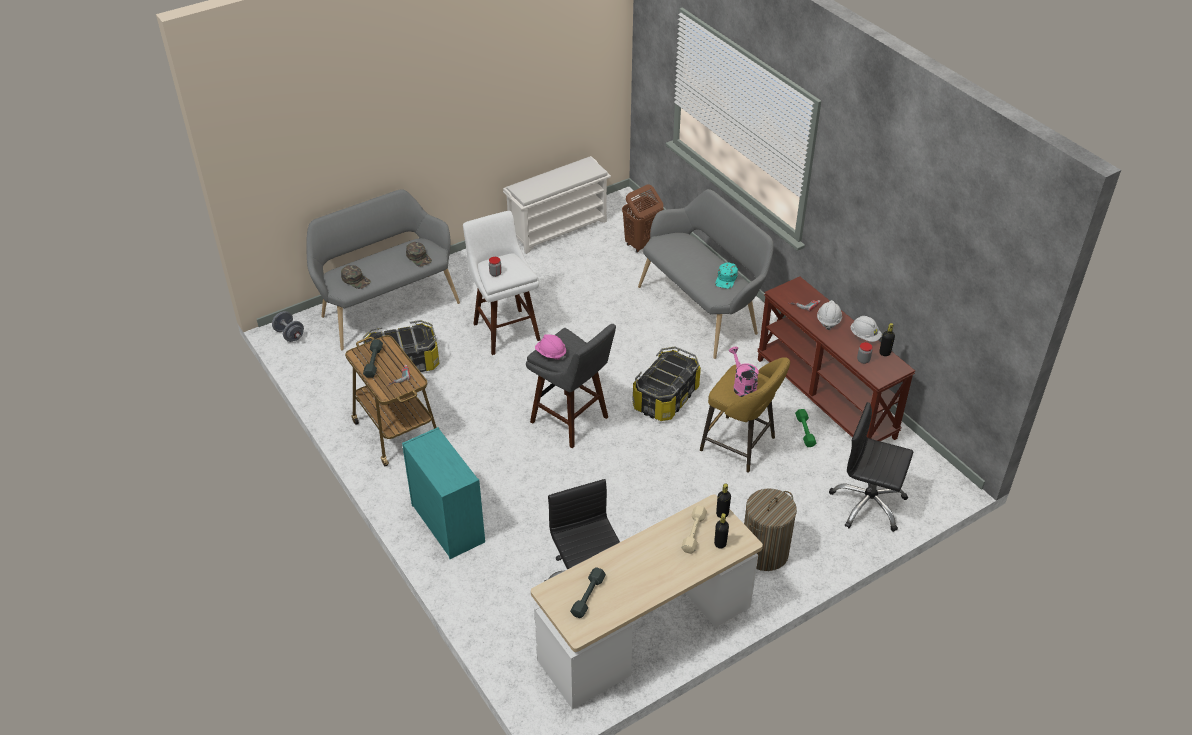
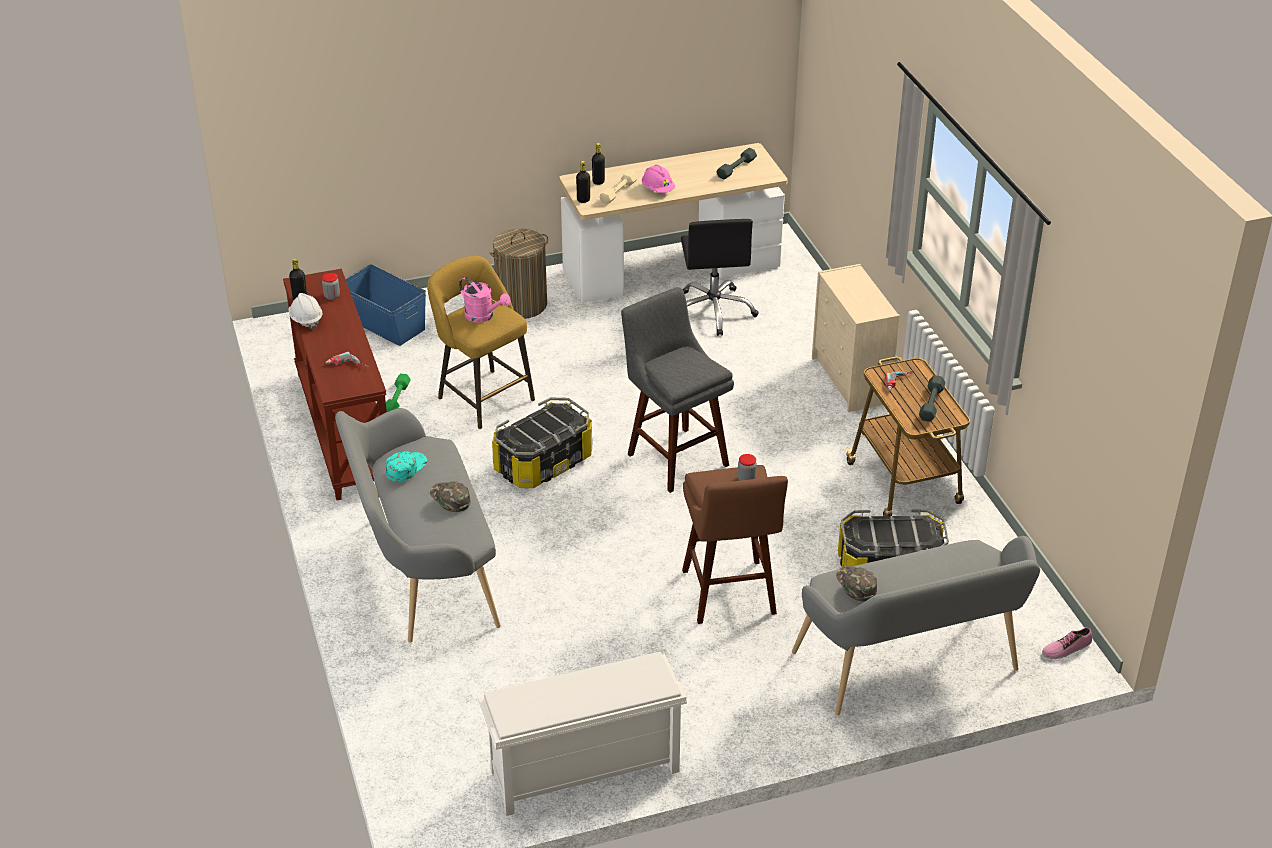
camera: 165 degrees left, 5 degrees down
grey dumbbell [272,311,304,342] -> shoe [1042,628,1092,659]
green cap [341,265,371,289] -> green cap moved to [430,482,470,512]
turquoise dresser [402,427,485,559] -> beige dresser [812,264,900,412]
white stool [463,211,541,355] -> brown stool [682,465,788,624]
pink hard hat [535,334,566,360] -> pink hard hat moved to [642,165,675,193]
brown laundry basket [622,185,664,253] -> none
pink watering can [729,347,759,397] -> pink watering can turned 45 degrees counterclockwise [459,277,511,323]
white hard hat [817,300,842,330] -> none
black office chair [829,402,913,532] -> blue storage box [346,264,426,346]

